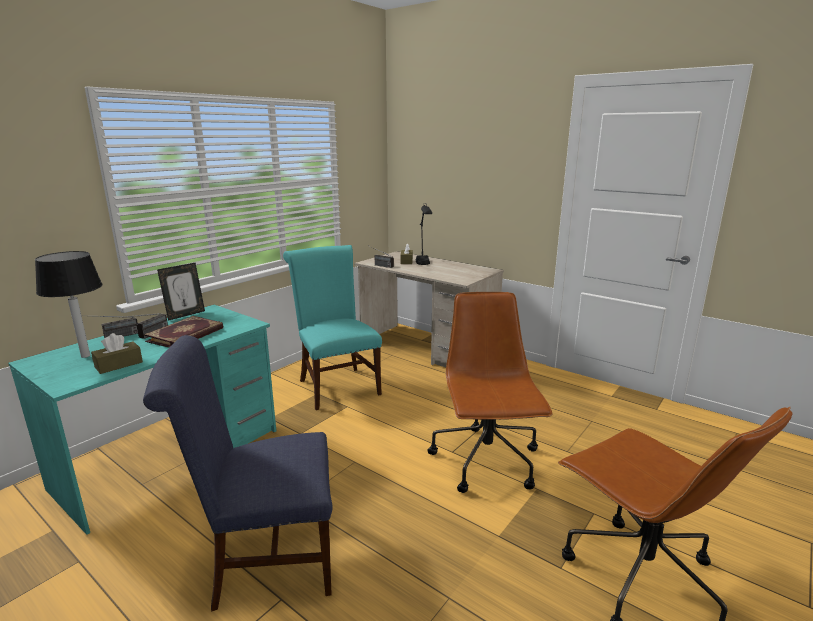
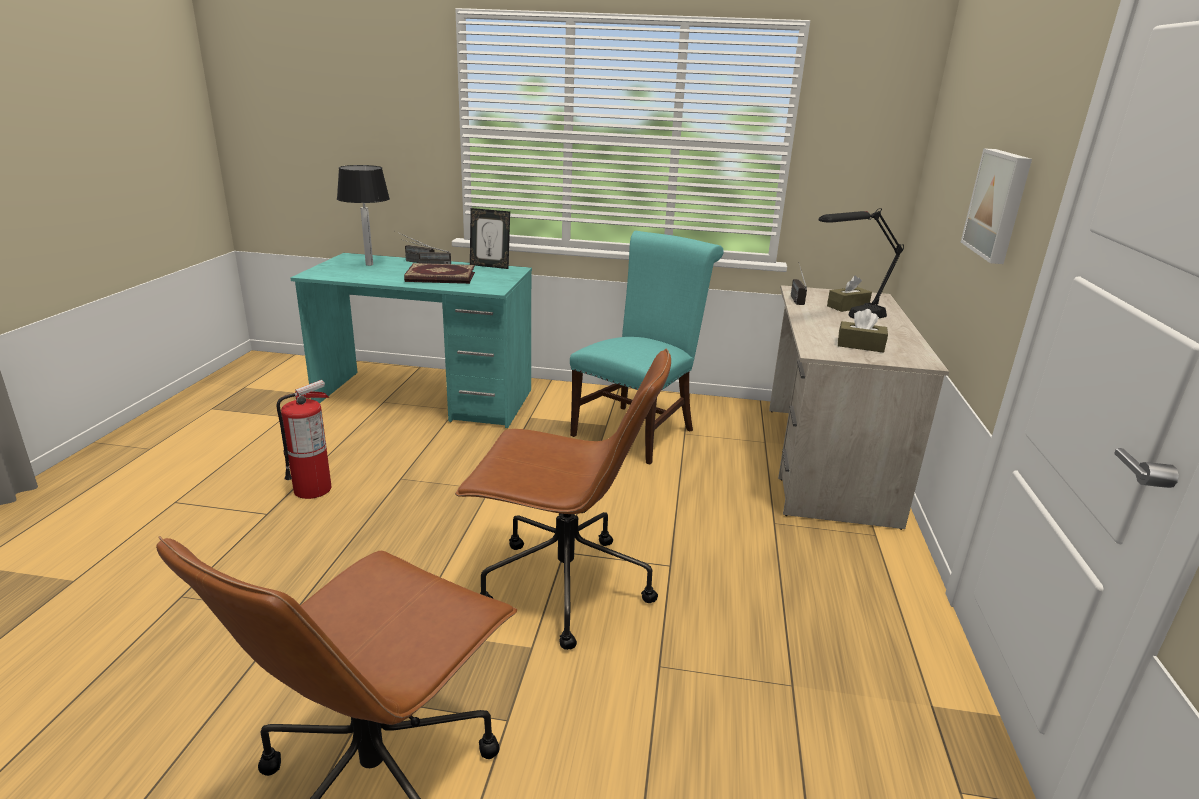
camera: 60 degrees right, 5 degrees up
brown tissue box [91,333,143,374] -> brown tissue box moved to [838,309,888,353]
blue chair [143,335,333,612] -> fire extinguisher [276,380,332,499]
brown office chair [427,292,553,493] -> brown office chair turned 45 degrees clockwise [455,348,671,650]
none -> picture [961,148,1032,264]

